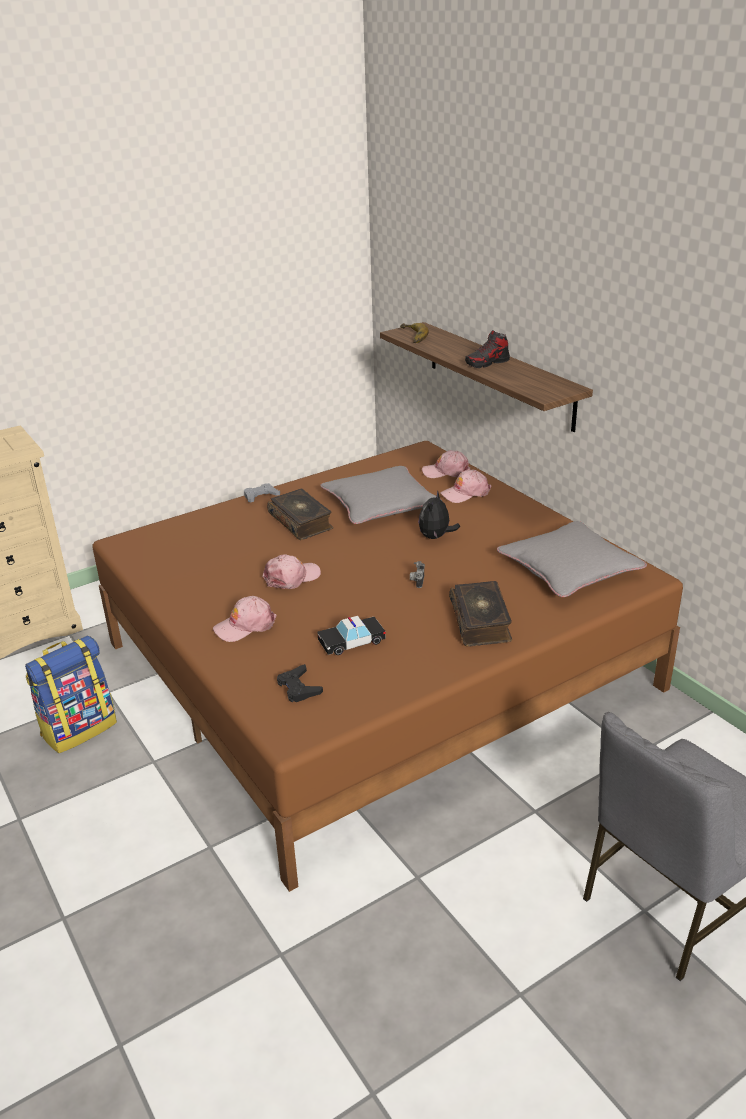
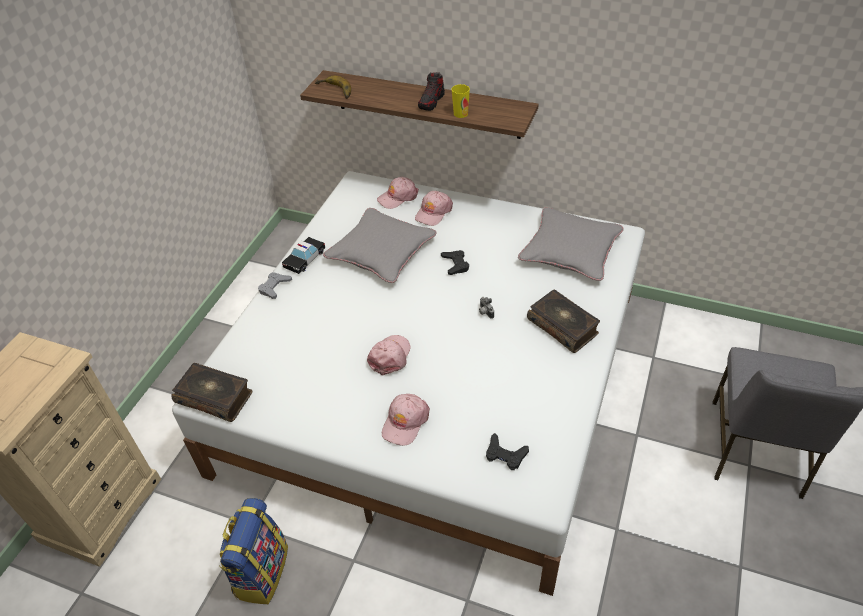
camera: 35 degrees left, 15 degrees up
brown bed [93,441,683,892] -> white bed [172,171,645,596]
book [267,489,334,540] -> book moved to [171,363,253,422]
toy car [317,616,386,655] -> toy car moved to [282,237,325,274]
plush toy [419,490,460,539] -> black game controller [441,250,469,275]
none -> cup [451,84,470,118]

